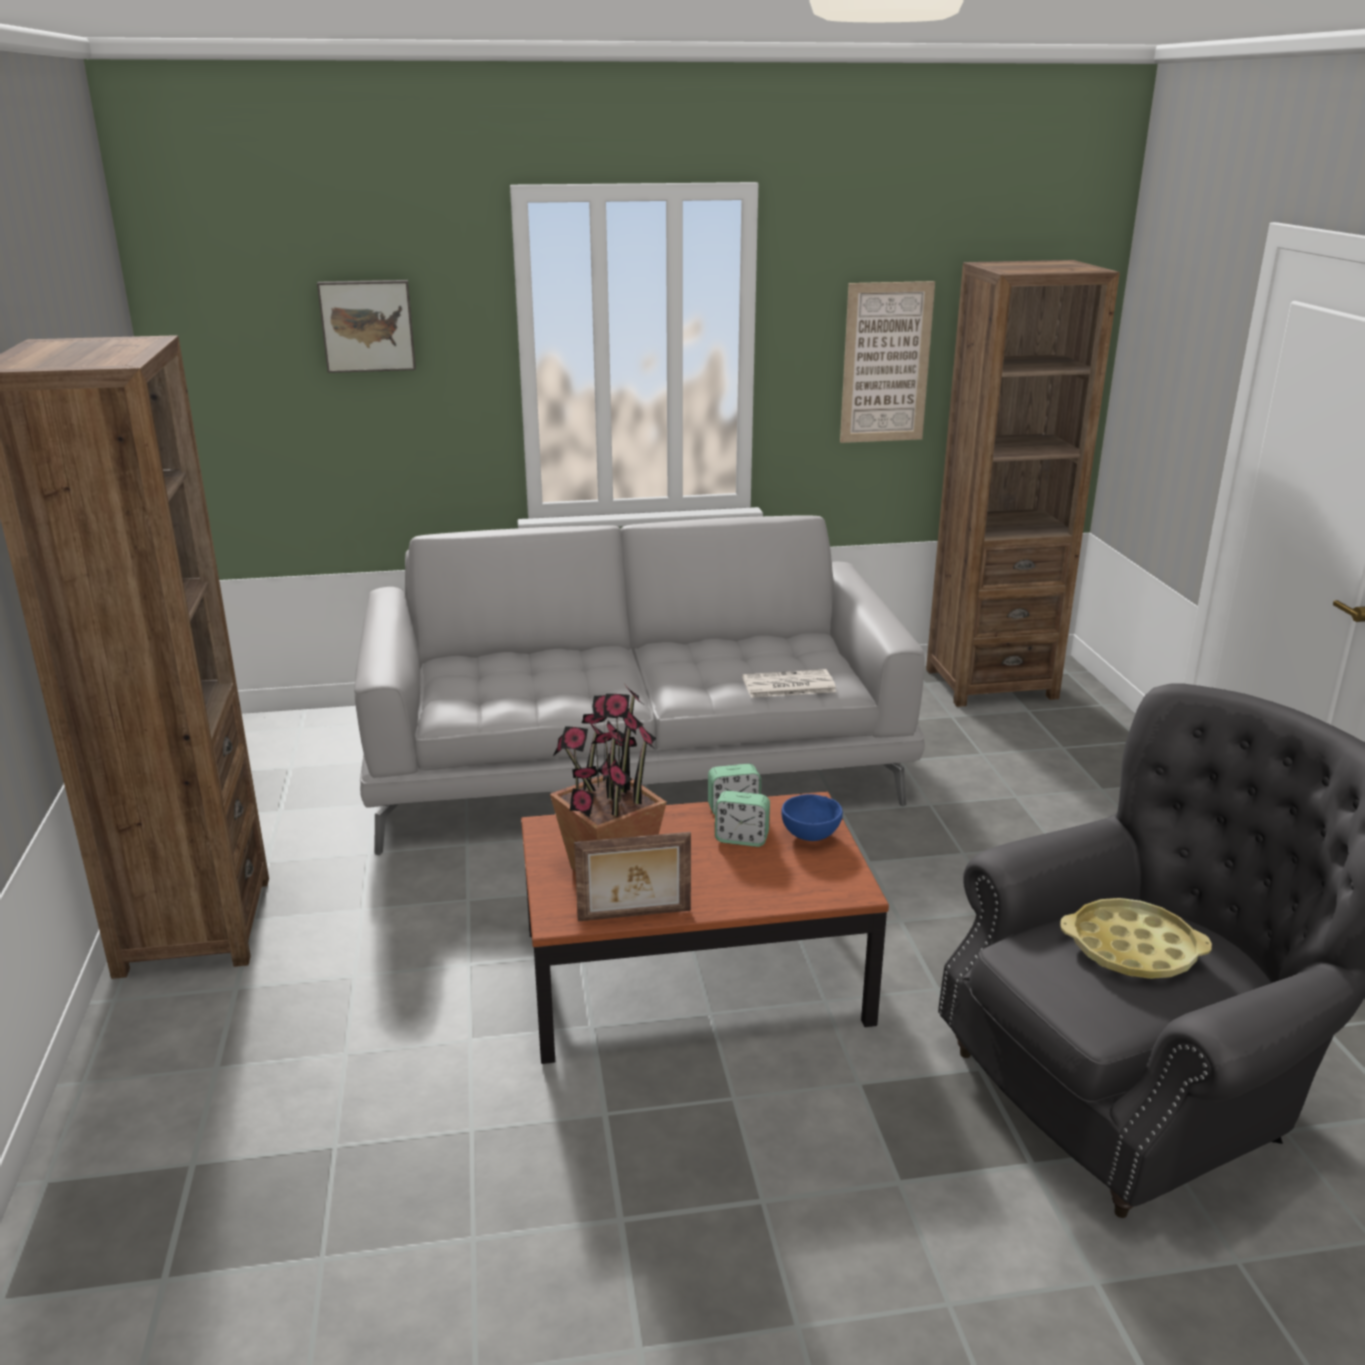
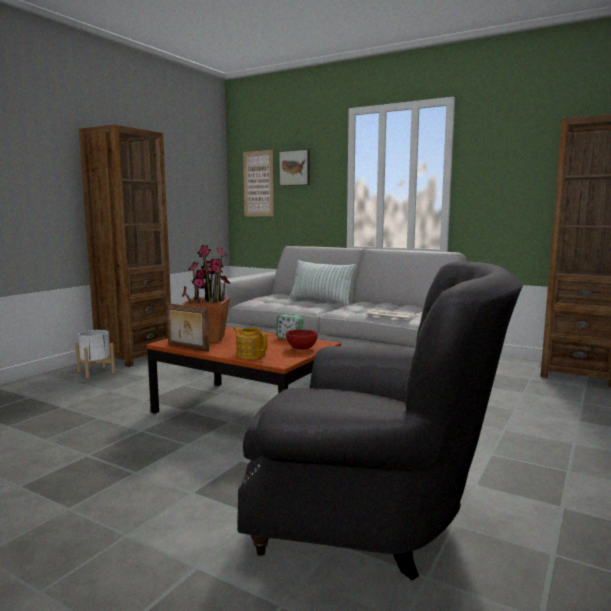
camera: 40 degrees right, 15 degrees down
alarm clock [715,791,770,847] -> none
blue bowl [781,794,843,841] -> red bowl [286,329,317,349]
picture [840,281,935,443] -> picture moved to [243,150,274,216]
yellow tray [1060,898,1212,979] -> none
none -> white planter [75,330,115,378]
none -> teapot [234,327,268,359]
none -> pillow [289,260,357,306]

